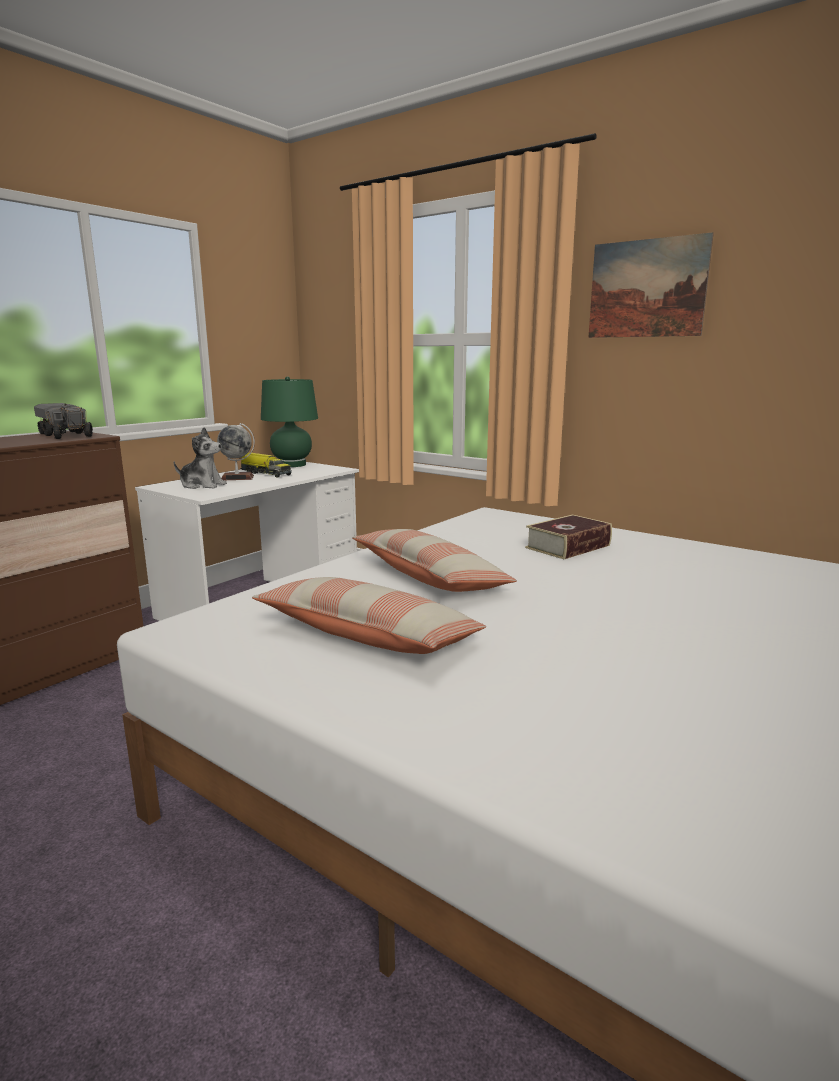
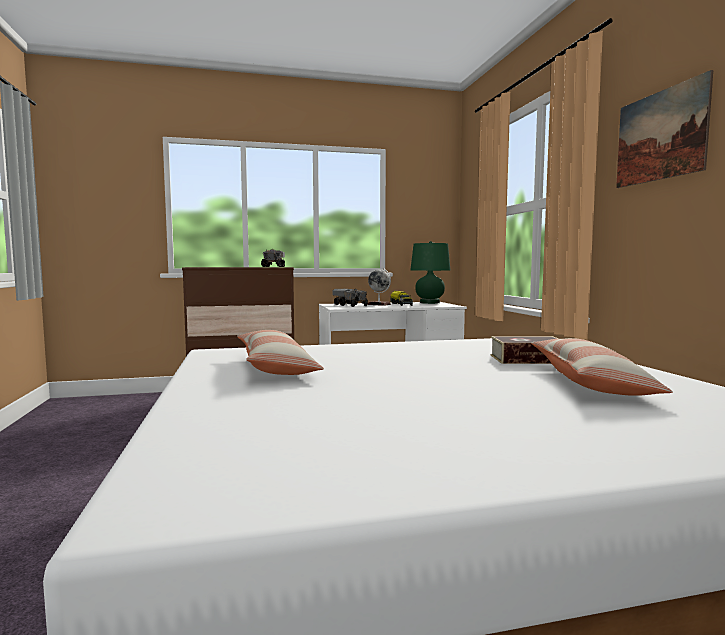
camera: 40 degrees right, 10 degrees down
plush toy [174,427,227,489] -> toy truck [332,289,368,307]
pillow [352,529,517,592] -> pillow moved to [531,338,673,396]

